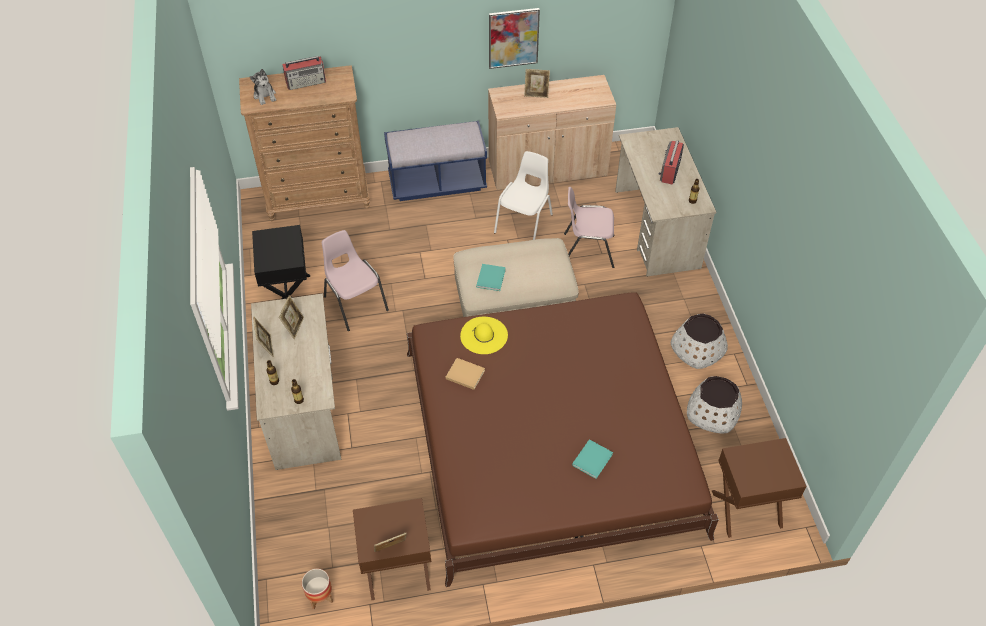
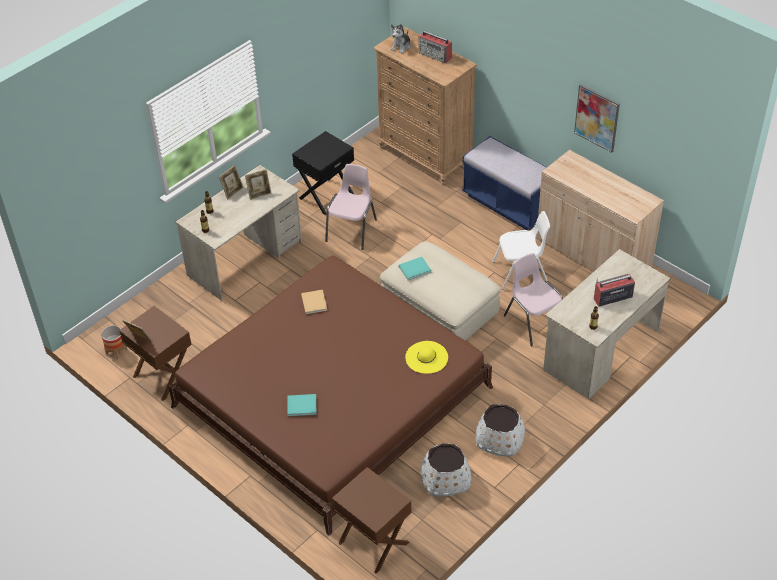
camera: 55 degrees right, 5 degrees down
yellow hat [460,317,508,354] -> yellow hat moved to [405,341,448,374]
picture frame [524,69,550,98] -> none

